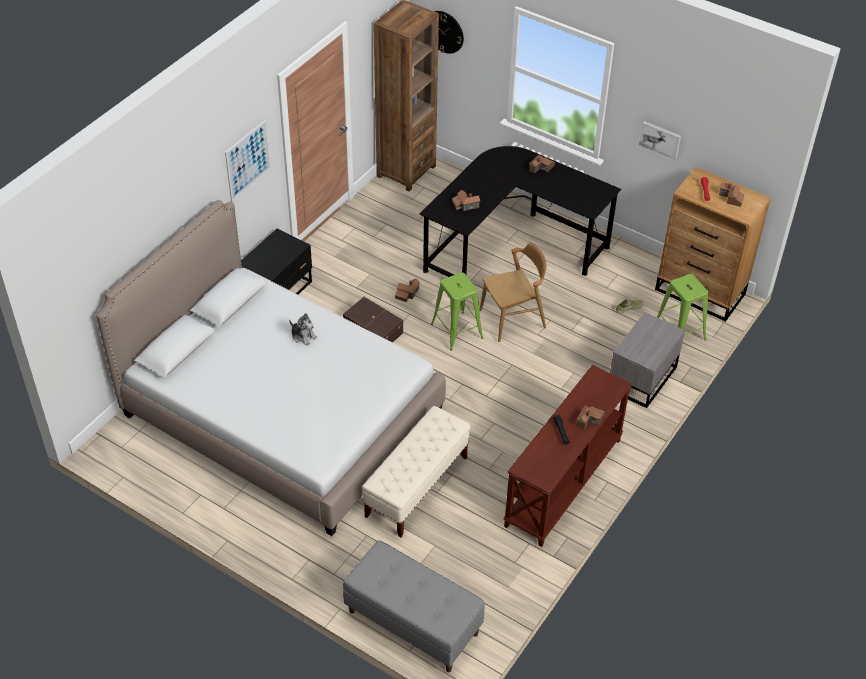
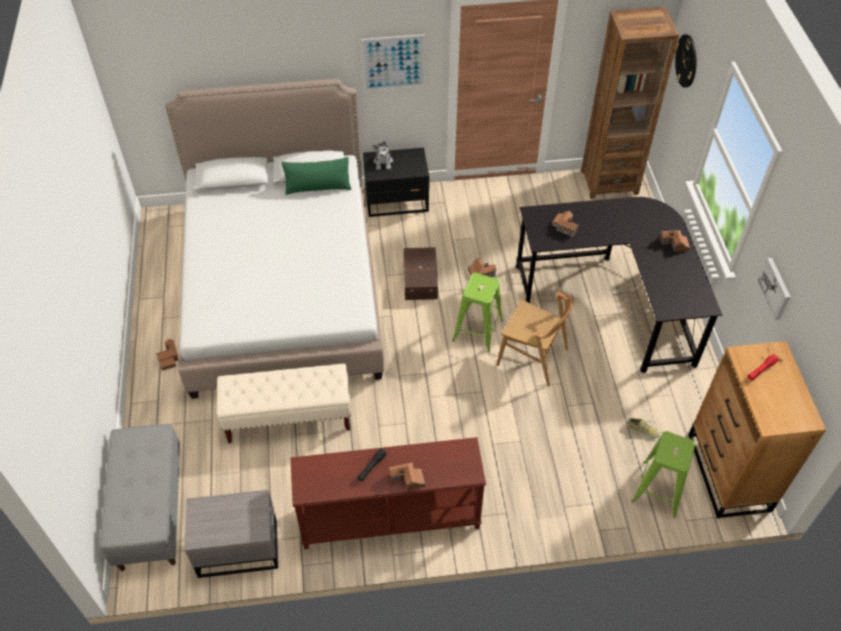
camera: 50 degrees right, 5 degrees up
plush toy [289,313,317,346] -> plush toy moved to [372,141,393,170]
grey nightstand [610,312,685,408] -> grey nightstand moved to [185,490,278,578]
toy house [719,182,744,207] -> toy house moved to [156,339,179,371]
none -> green pillow [281,157,351,195]

